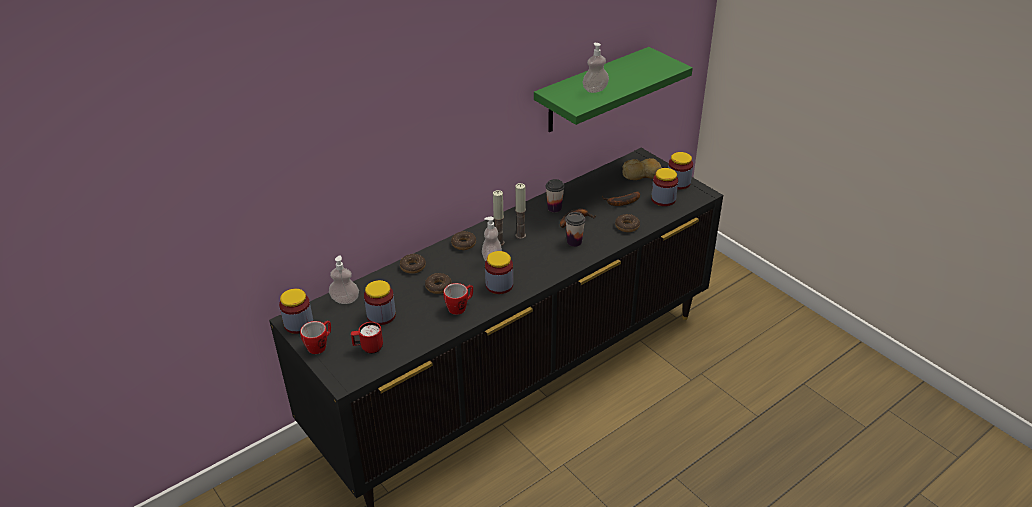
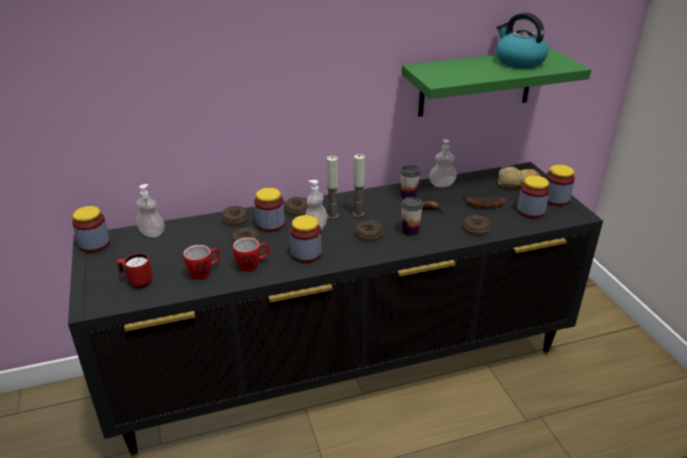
camera: 20 degrees right, 5 degrees down
mug [300,320,331,354] -> mug moved to [183,245,220,280]
jar [364,280,396,325] -> jar moved to [254,188,285,232]
soap dispenser [583,43,609,93] -> soap dispenser moved to [429,139,457,187]
none -> donut [355,220,383,240]
none -> kettle [496,12,548,68]

